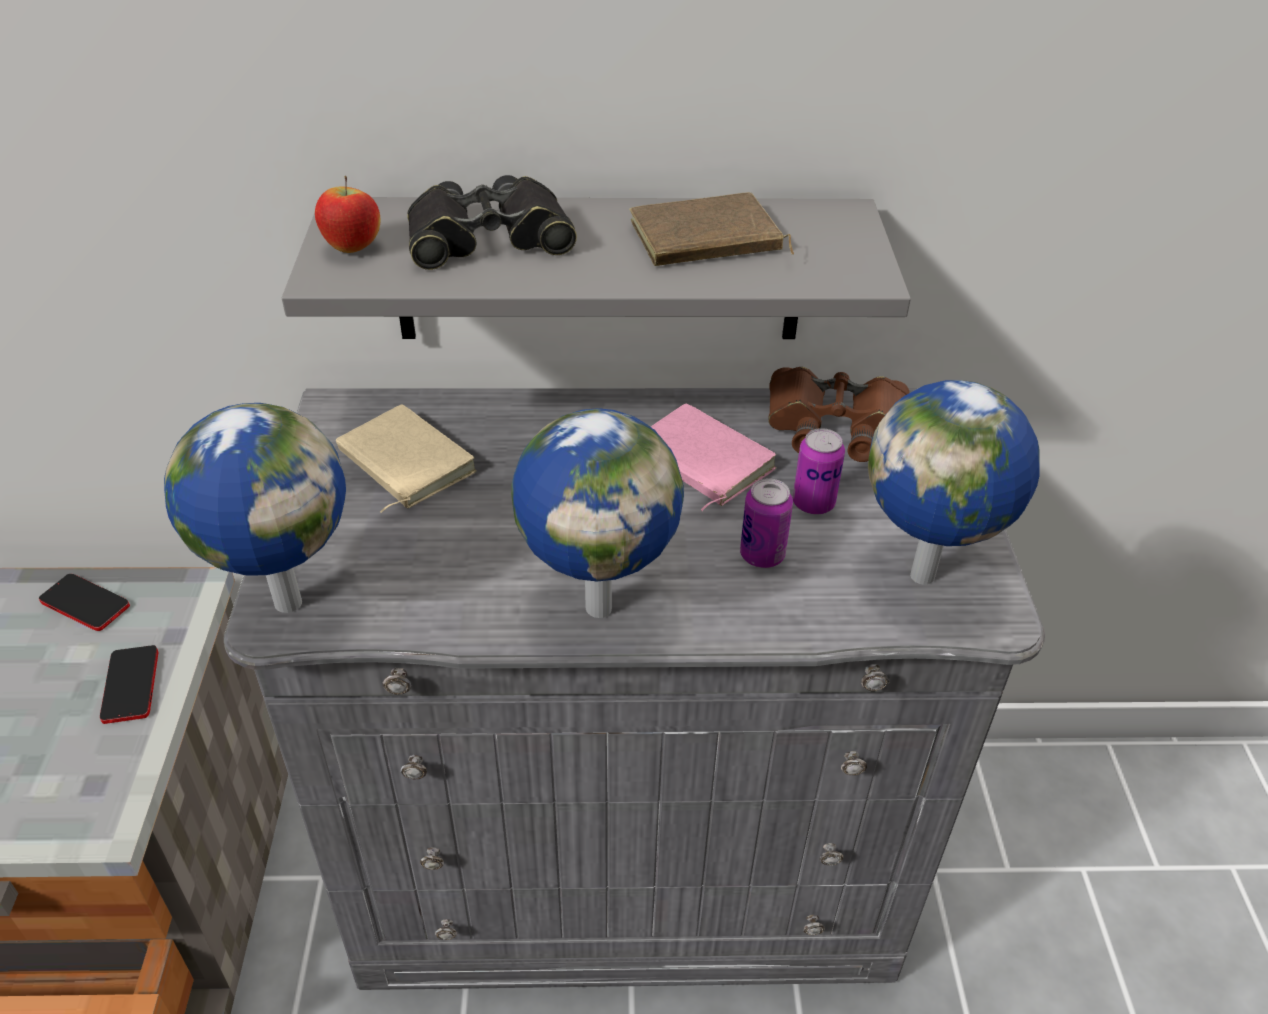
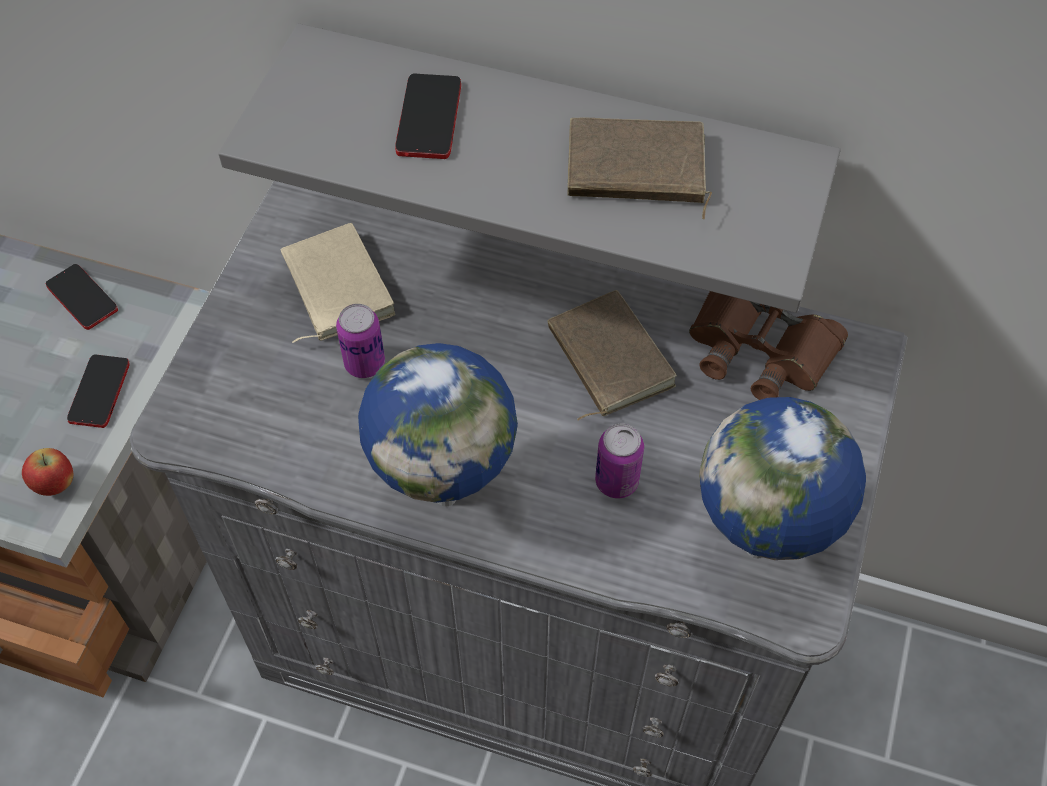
camera: 20 degrees right, 15 degrees up
globe [164,403,346,613] -> none
apple [315,176,381,253] -> apple moved to [22,448,73,496]
black binoculars [407,175,577,270] -> phone [395,73,461,159]
pink book [651,404,777,511] -> brown book [548,290,677,421]
can [793,428,845,514] -> can moved to [336,304,385,378]

